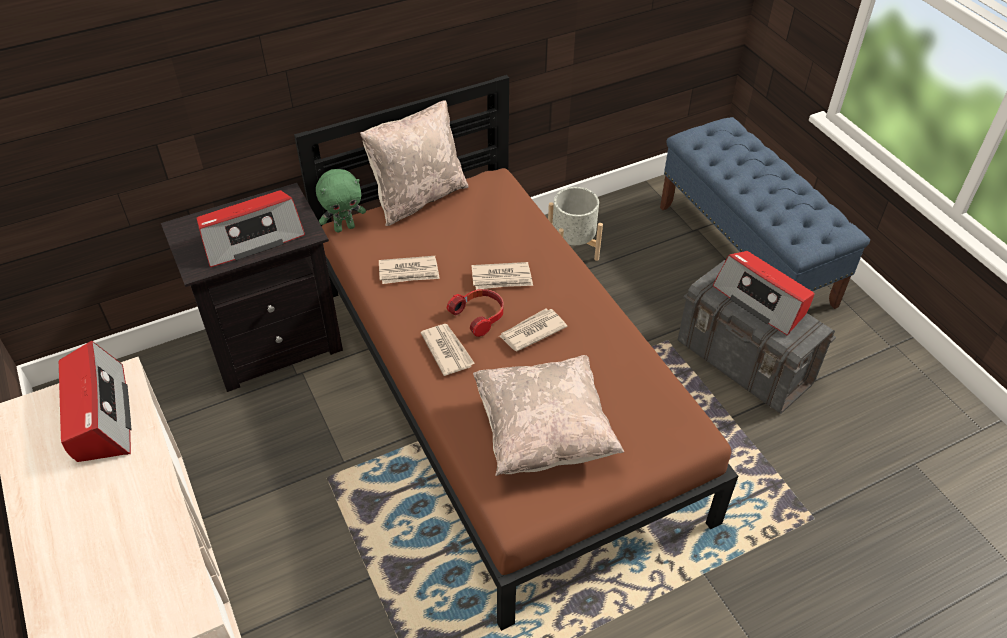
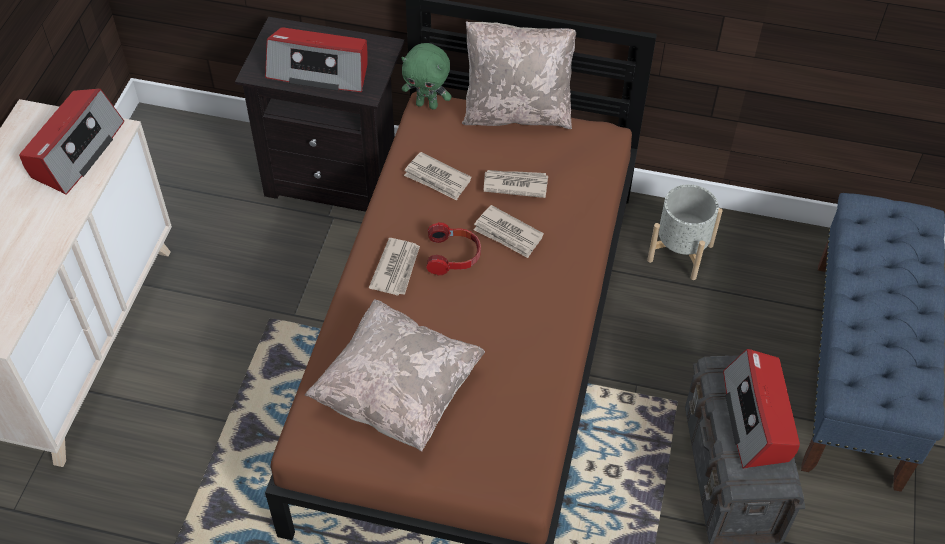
camera: 40 degrees right, 5 degrees up
newspaper [499,308,567,351] -> newspaper moved to [483,170,548,198]

